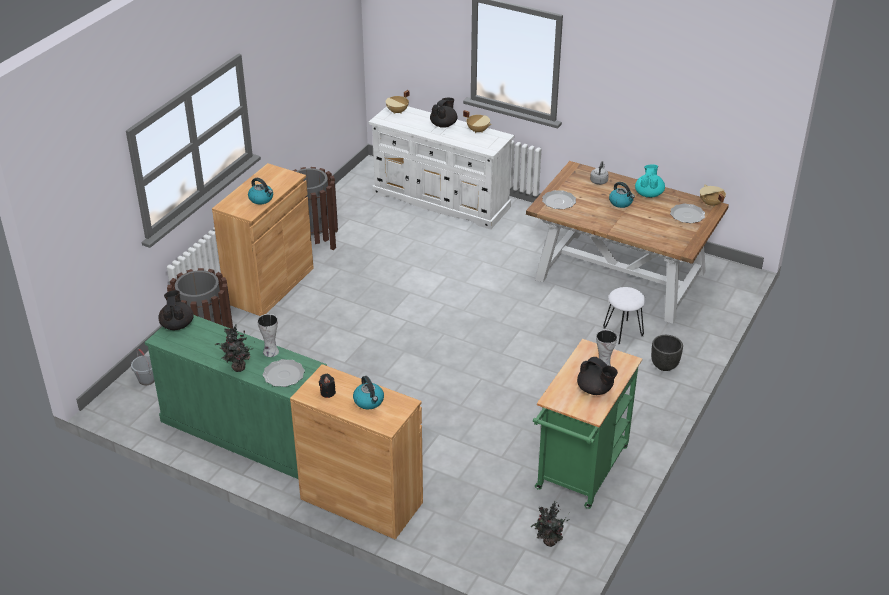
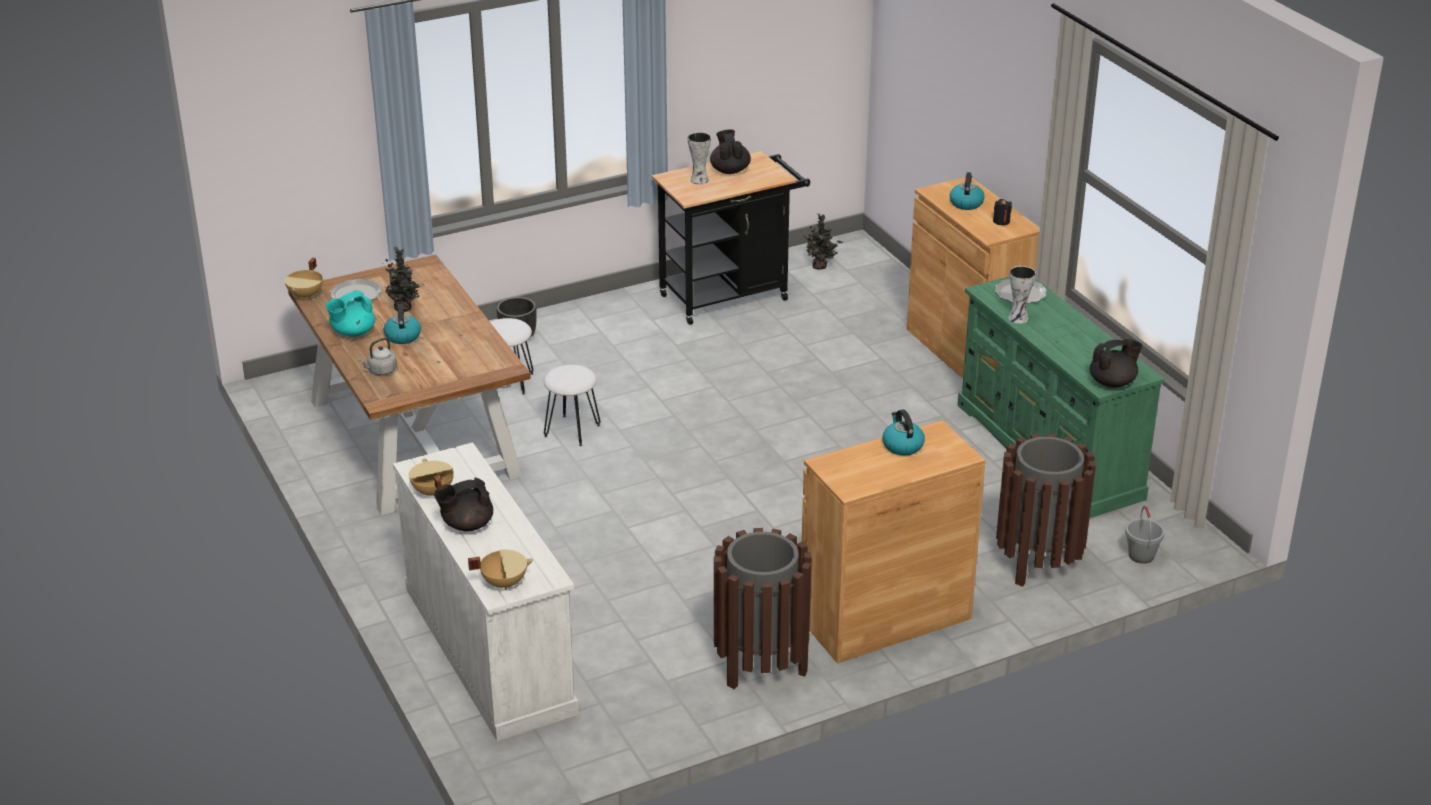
camera: 145 degrees left, 5 degrees down
black teapot [158,290,194,330] -> black teapot turned 135 degrees counterclockwise [1090,339,1143,388]
potted plant [215,324,253,372] -> potted plant moved to [385,246,421,312]
green cart [533,339,642,509] -> black cart [652,151,810,325]
plate [542,190,576,209] -> none
none -> white stool [544,365,601,446]

